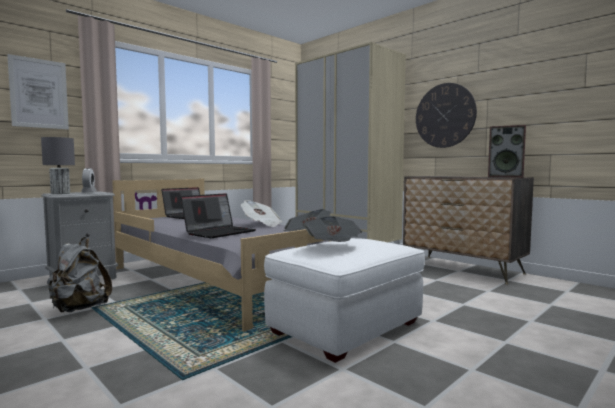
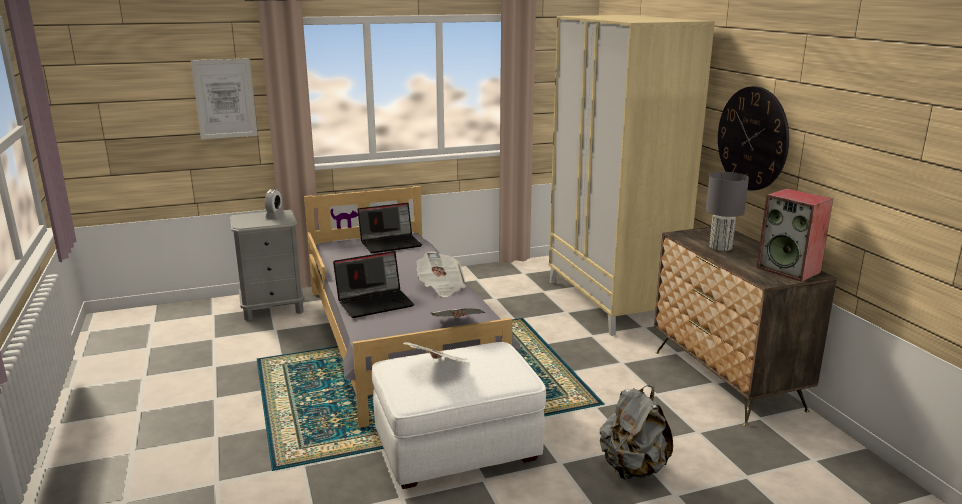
camera: 25 degrees right, 15 degrees up
grey table lamp [41,137,75,194] -> grey table lamp moved to [706,172,749,251]
grey backpack [47,237,112,312] -> grey backpack moved to [600,385,673,479]

